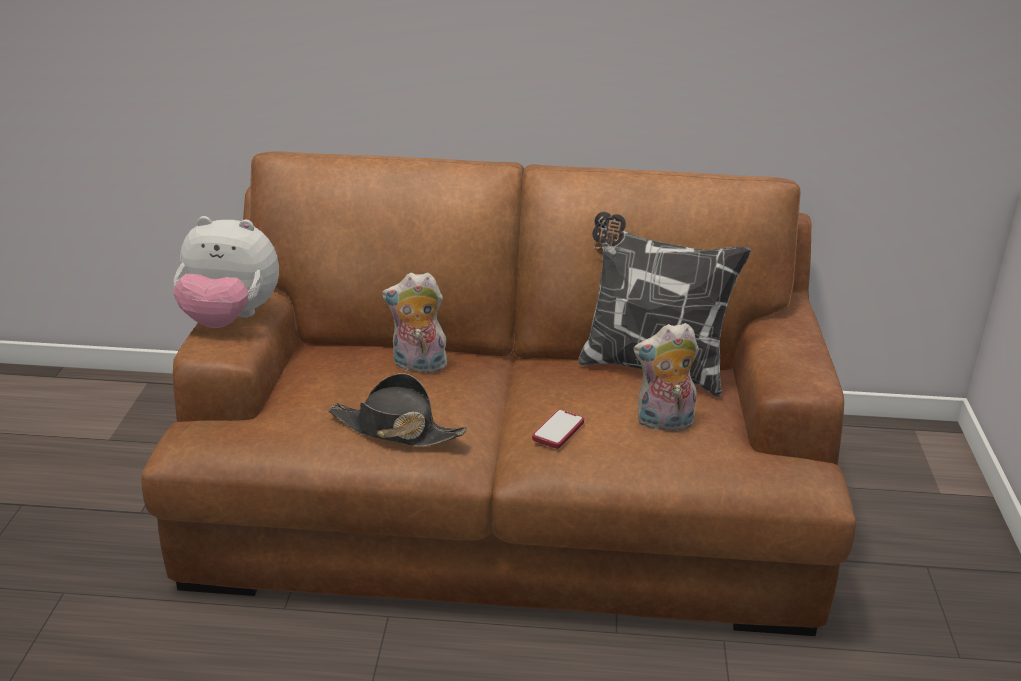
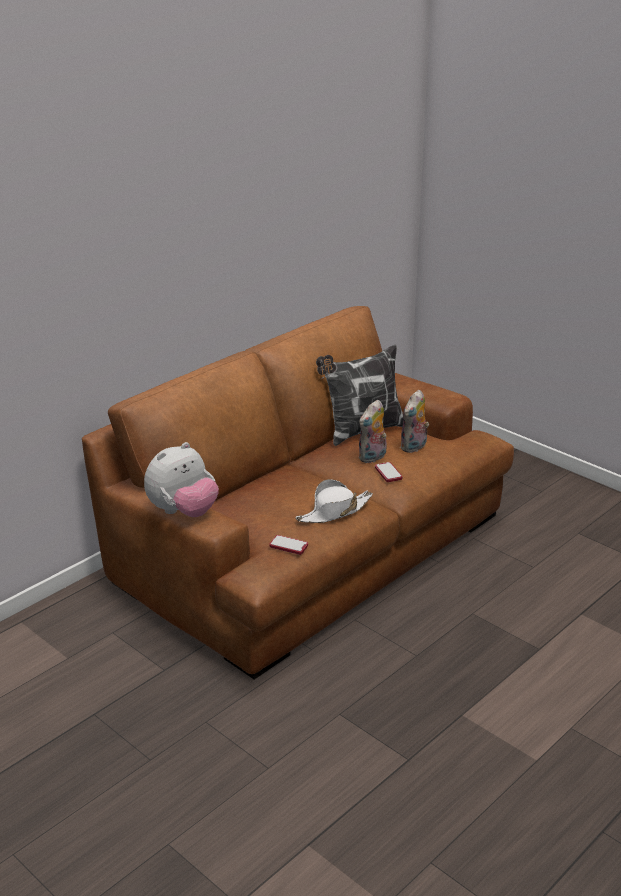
camera: 50 degrees left, 0 degrees up
black hat [328,373,467,446] -> white hat [295,479,373,523]
plush toy [382,272,449,373] -> plush toy moved to [359,400,387,463]
none -> phone [269,535,308,555]

